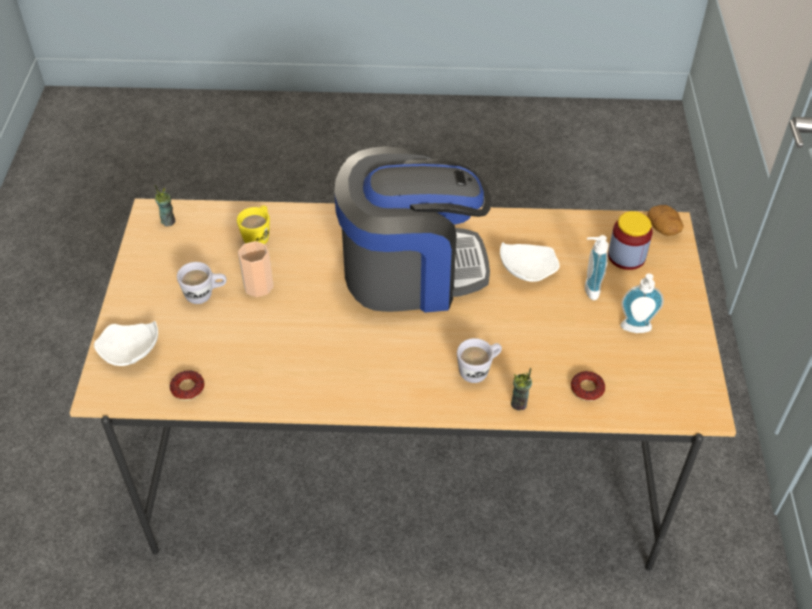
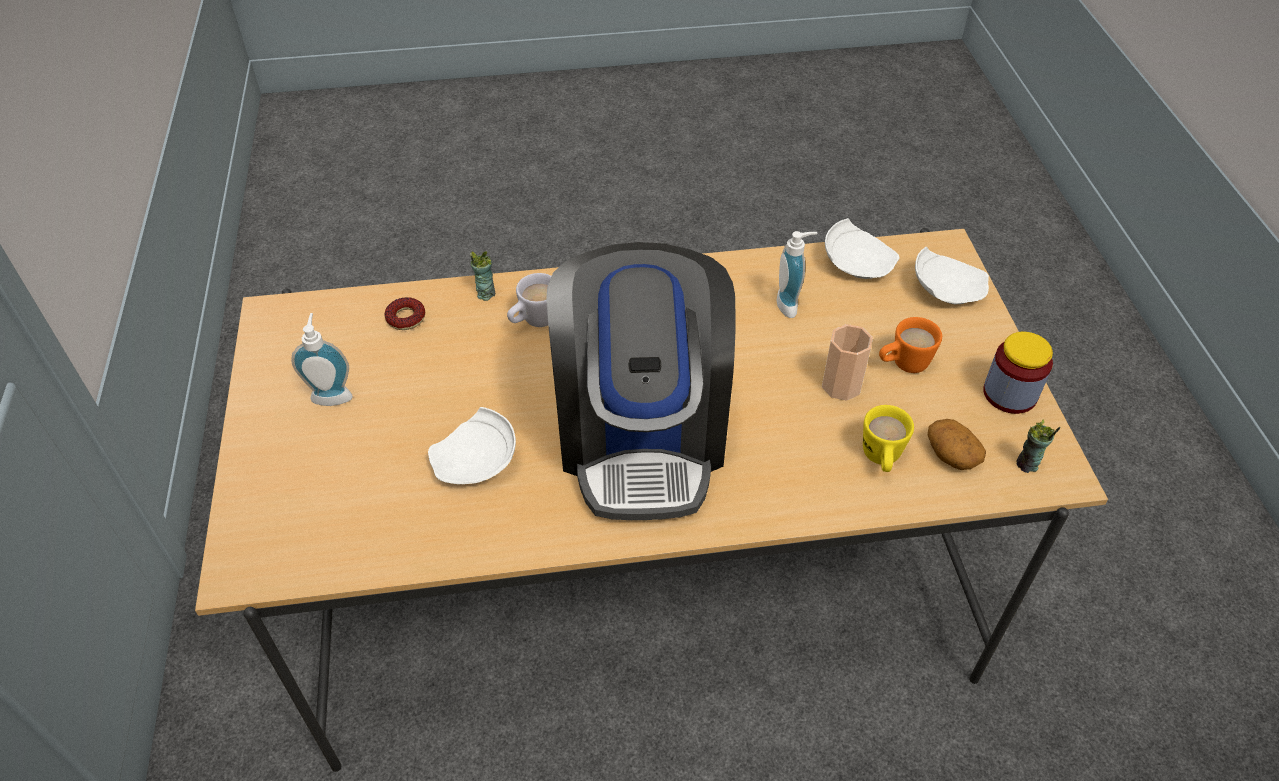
camera: 170 degrees right, 0 degrees up
donut [170,370,205,401] -> white plate [825,218,899,279]
white mug [177,262,227,304] -> orange mug [879,317,942,373]
coffee machine [334,146,492,313] -> coffee machine turned 75 degrees counterclockwise [546,242,735,520]
soap dispenser [585,235,609,300] -> soap dispenser moved to [777,231,817,318]
jar [608,211,653,270] -> jar moved to [983,332,1053,414]
potato [647,205,684,236] -> potato moved to [928,419,986,470]

